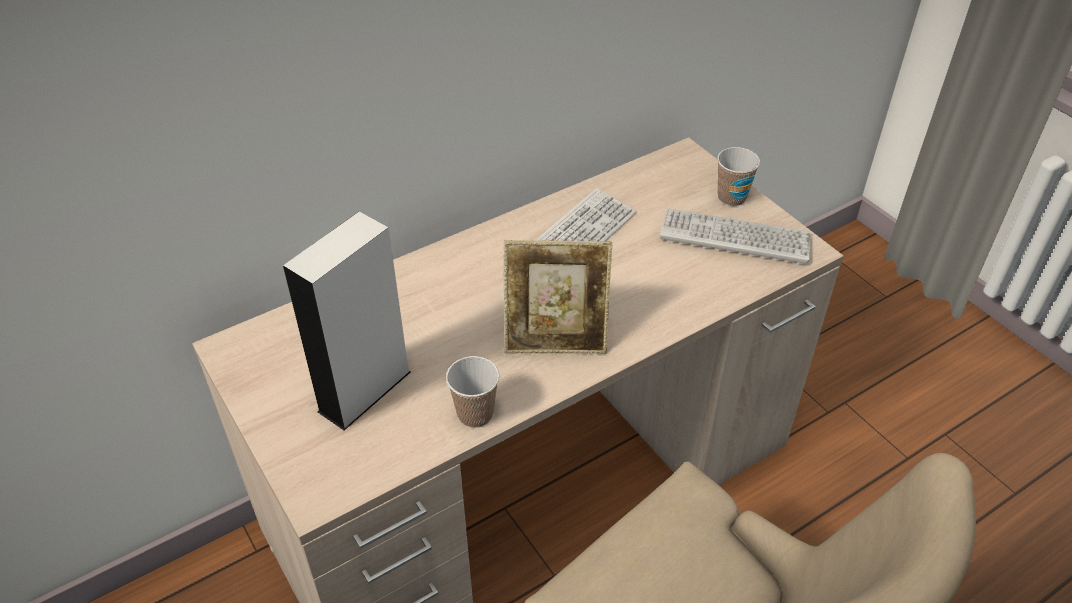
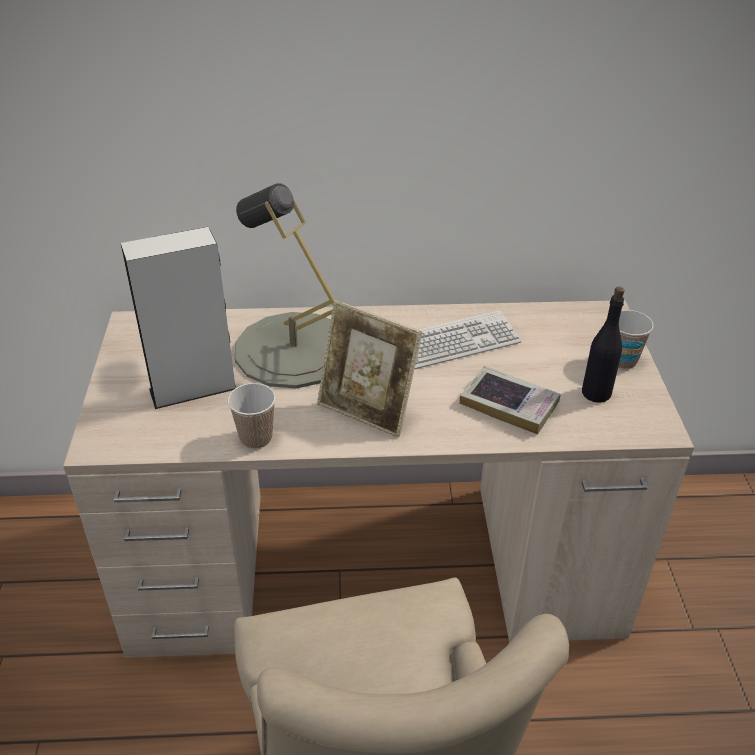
camera: 30 degrees right, 5 degrees down
keyboard [660,209,811,264] -> black bottle [582,287,625,403]
none -> grey table lamp [235,183,335,389]
none -> book [460,366,561,434]

